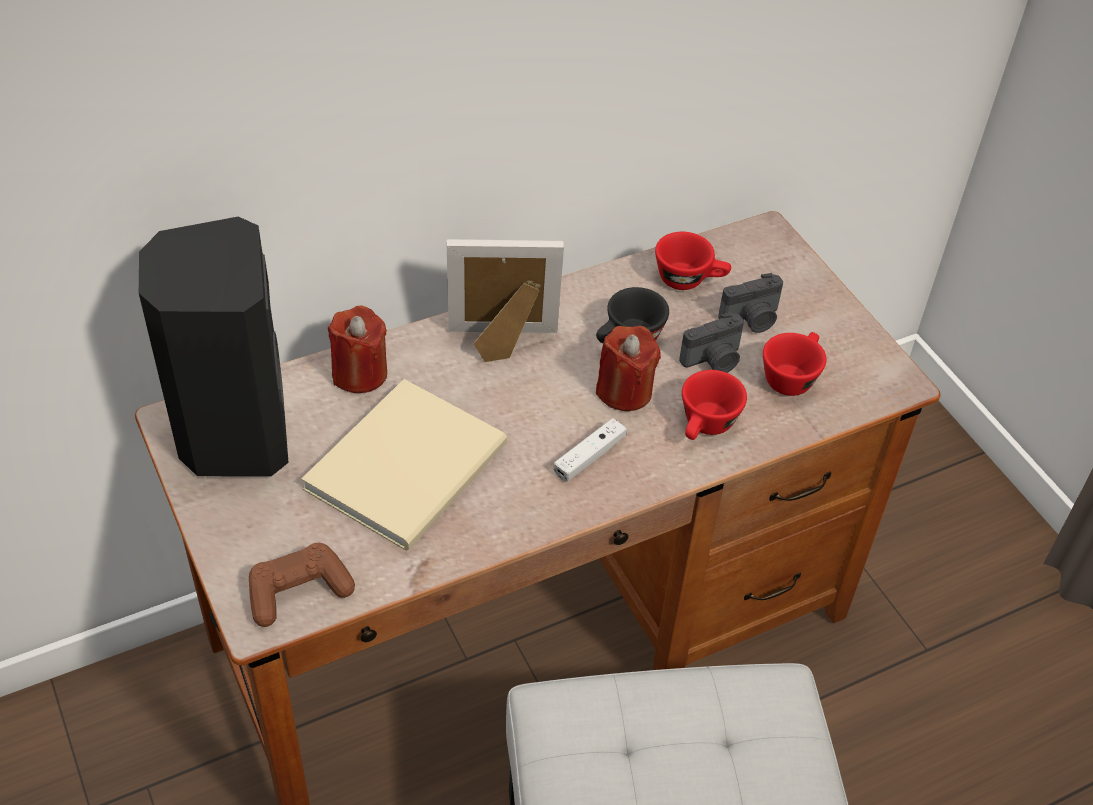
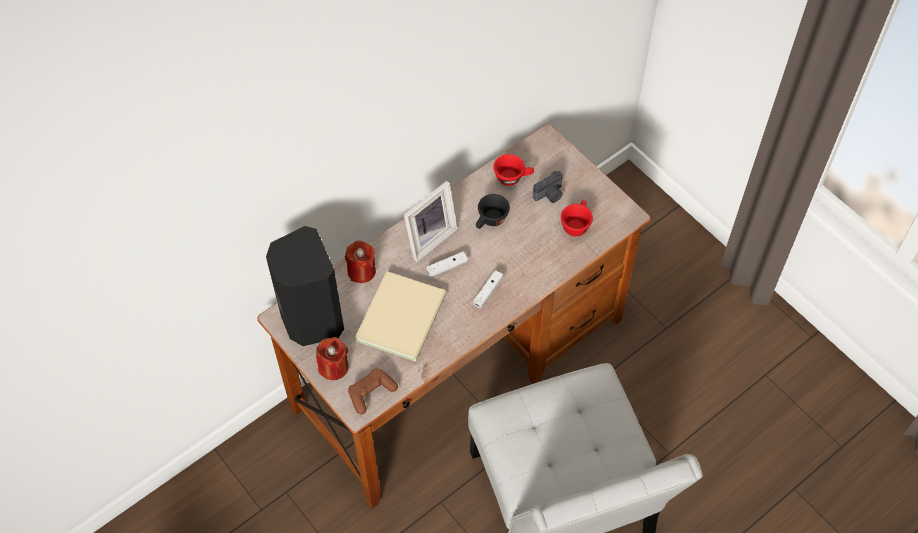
camera: 10 degrees left, 10 degrees up
picture frame [447,239,564,362] -> picture frame turned 150 degrees clockwise [404,181,457,262]
red candle [596,325,661,411] -> red candle moved to [316,337,349,380]
camera [679,312,744,373] -> none
red cup [682,370,747,440] -> none
none -> white game controller [426,251,468,277]

